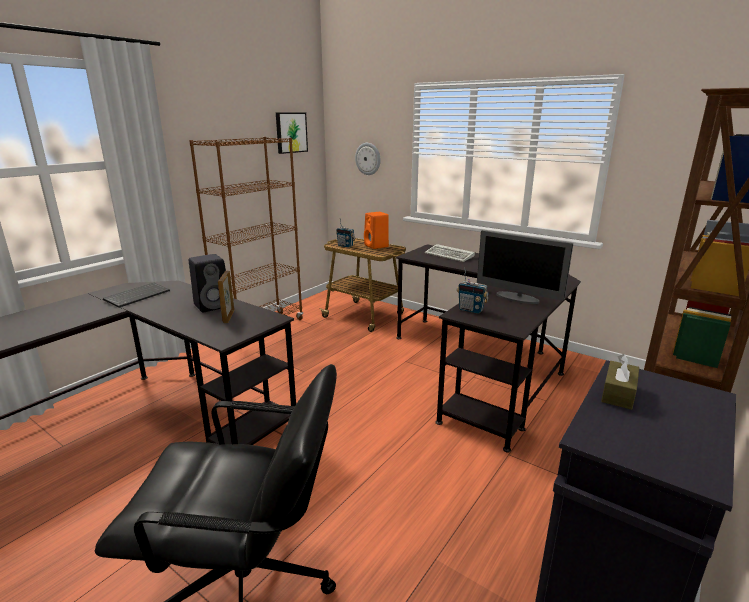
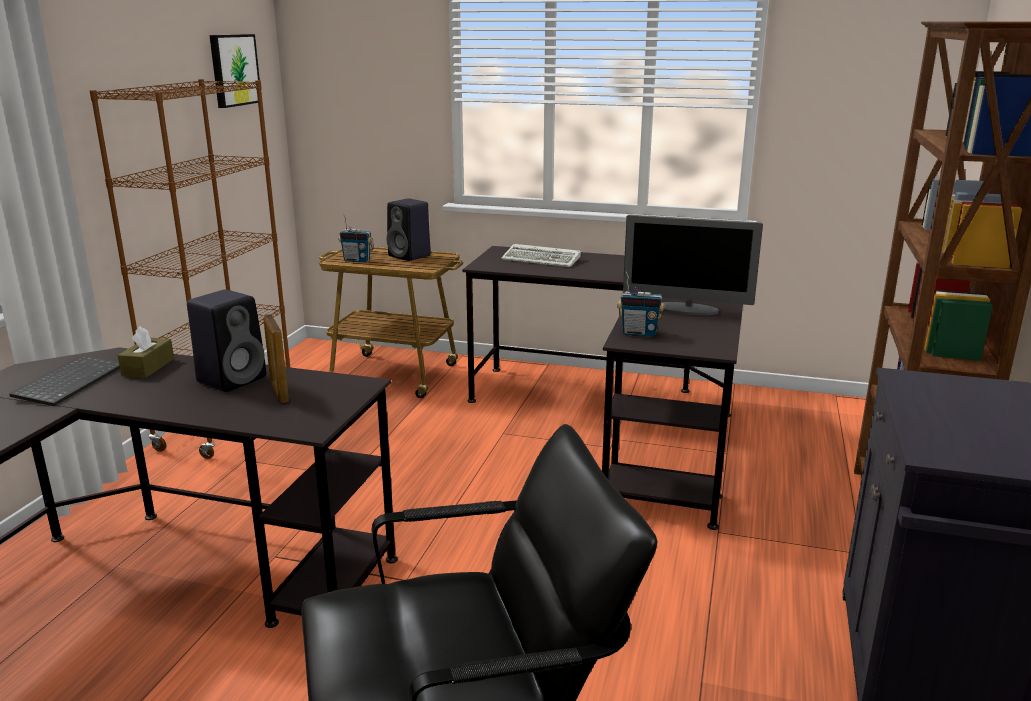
camera: 20 degrees left, 0 degrees up
wall clock [355,143,381,175] -> none
orange speaker [364,212,389,249] -> black speaker [387,198,431,261]
brown tissue box [601,354,639,410] -> brown tissue box moved to [118,326,174,378]

